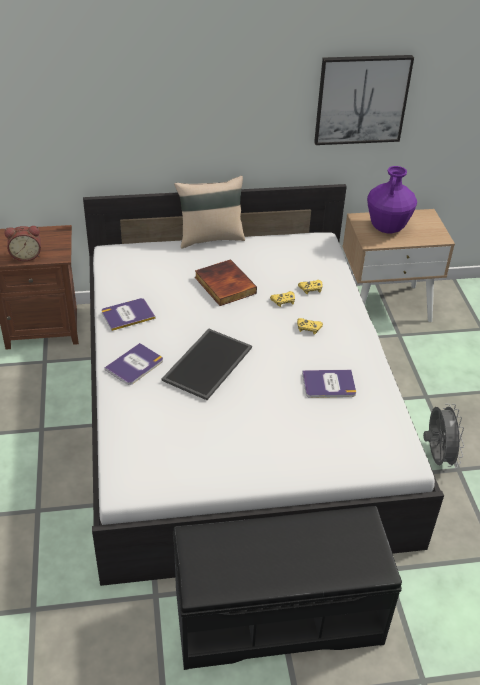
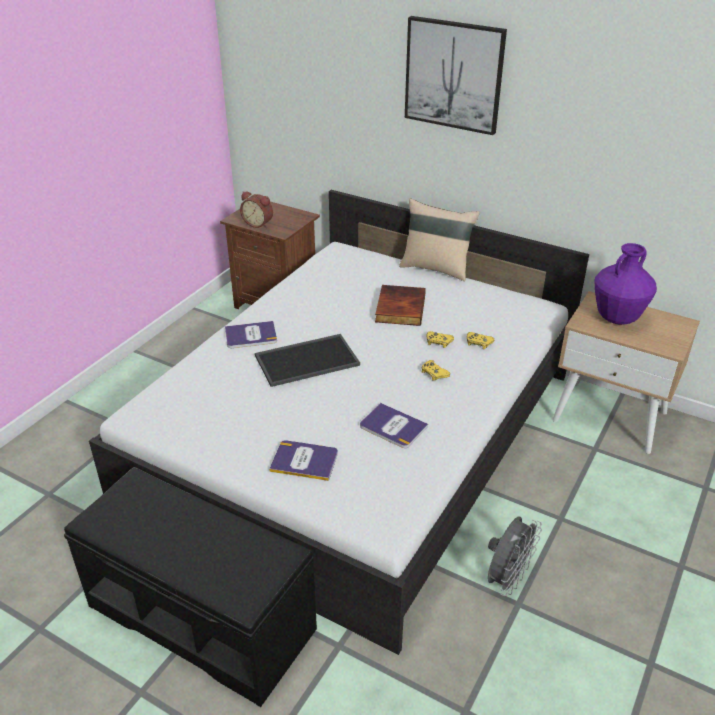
camera: 40 degrees right, 5 degrees down
book [101,298,156,331] -> book moved to [269,440,338,481]
picture [314,55,414,145] -> picture moved to [405,16,507,135]

